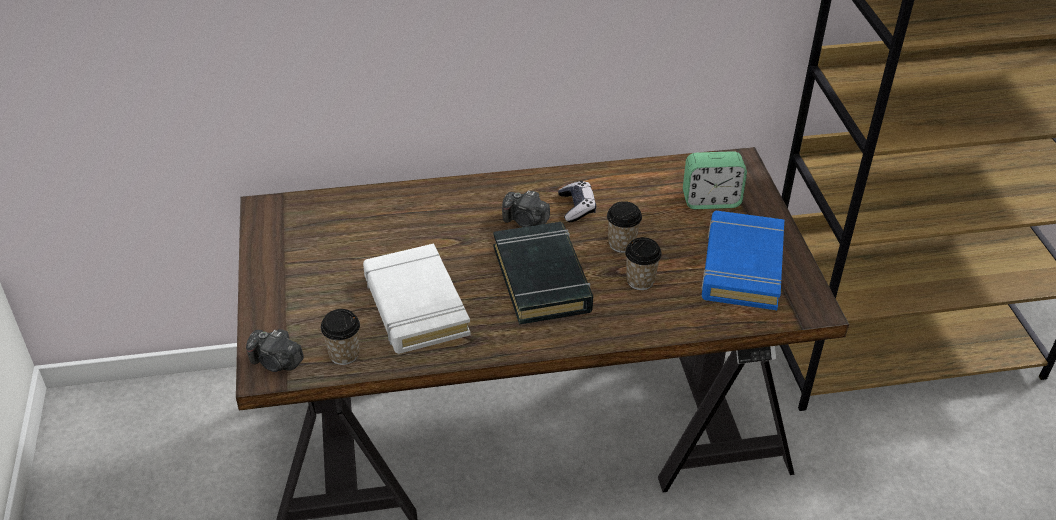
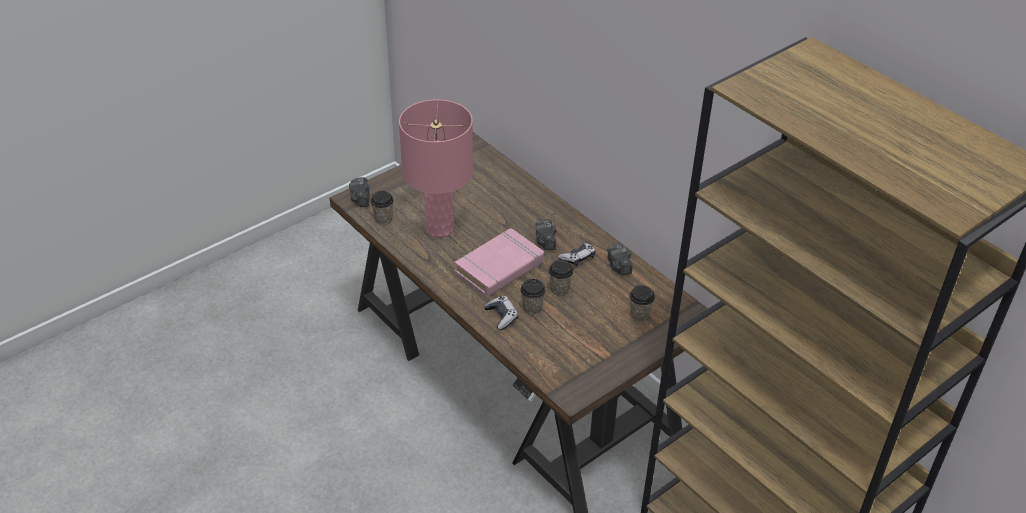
camera: 60 degrees right, 0 degrees up
white book [363,243,471,354] -> pink table lamp [399,99,473,237]
black book [493,222,593,325] -> pink book [454,228,544,297]
alarm clock [683,151,747,209] -> cup [630,285,655,322]
blue book [701,211,784,310] -> none
none -> game controller [484,296,518,330]
none -> camera [607,243,632,275]

